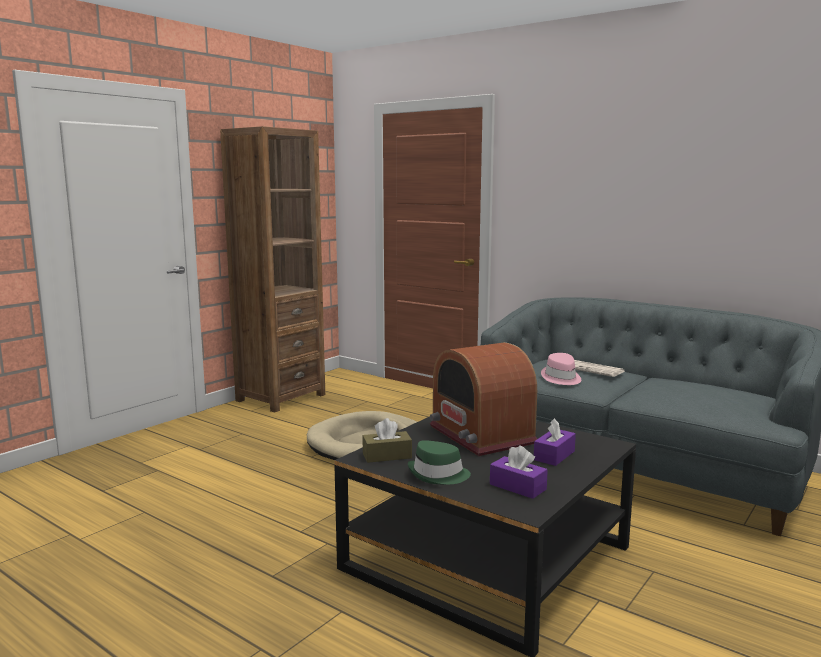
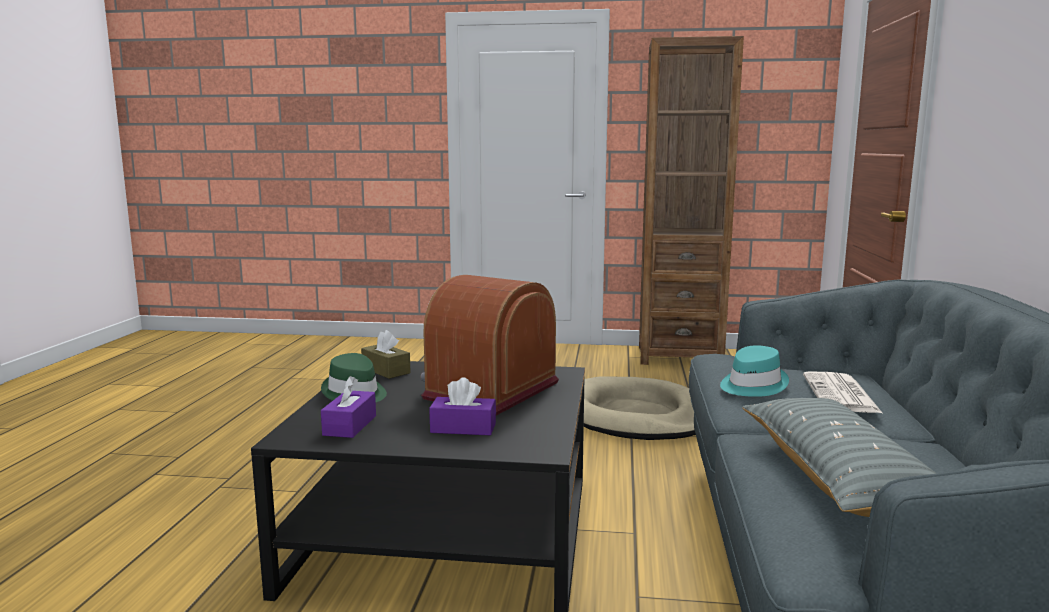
camera: 60 degrees right, 0 degrees up
pink hat [541,353,581,385] -> turquoise hat [720,345,789,397]
none -> grey pillow [742,398,937,517]

